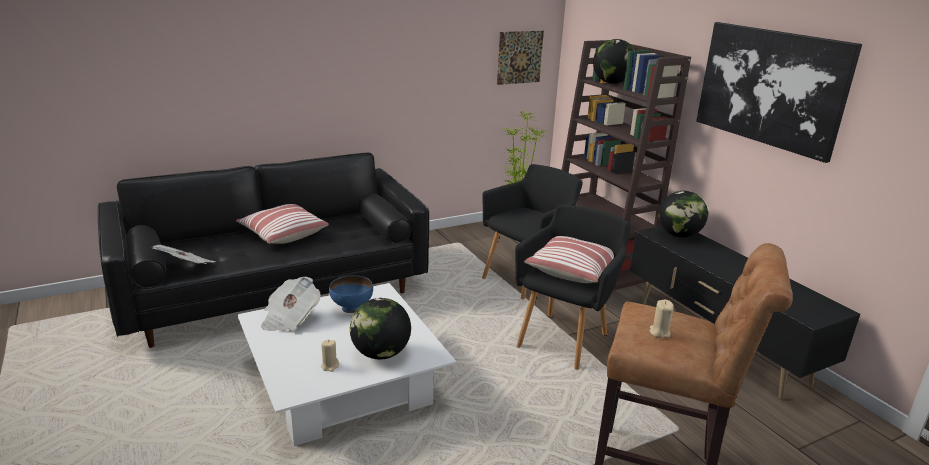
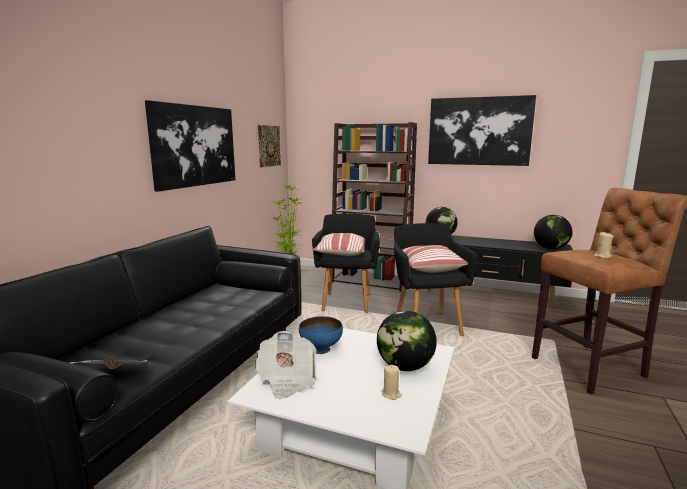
camera: 40 degrees left, 10 degrees down
pillow [236,204,329,244] -> pillow moved to [313,233,365,256]
globe [593,39,635,84] -> globe moved to [534,215,573,250]
none -> picture [145,100,235,192]

